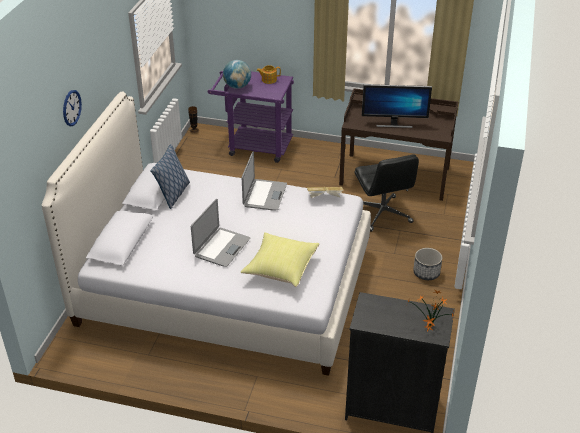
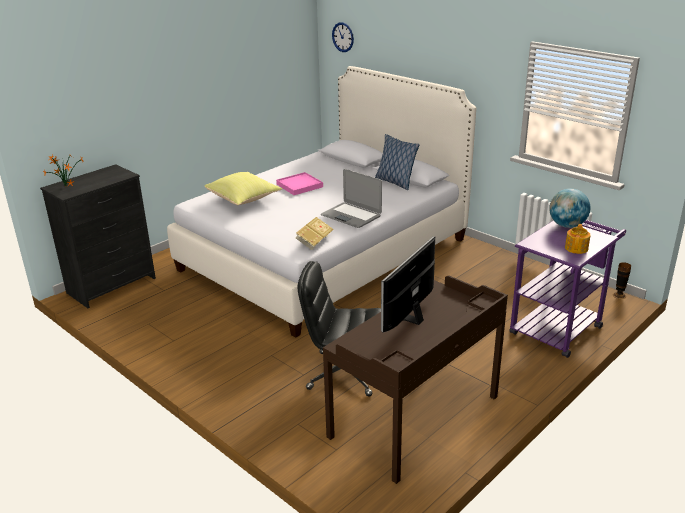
camera: 120 degrees right, 10 degrees down
wall clock [63,90,82,126] -> wall clock moved to [332,22,354,52]
laptop [191,199,250,267] -> pink tray [276,172,323,195]
planter [413,248,442,280] -> none

